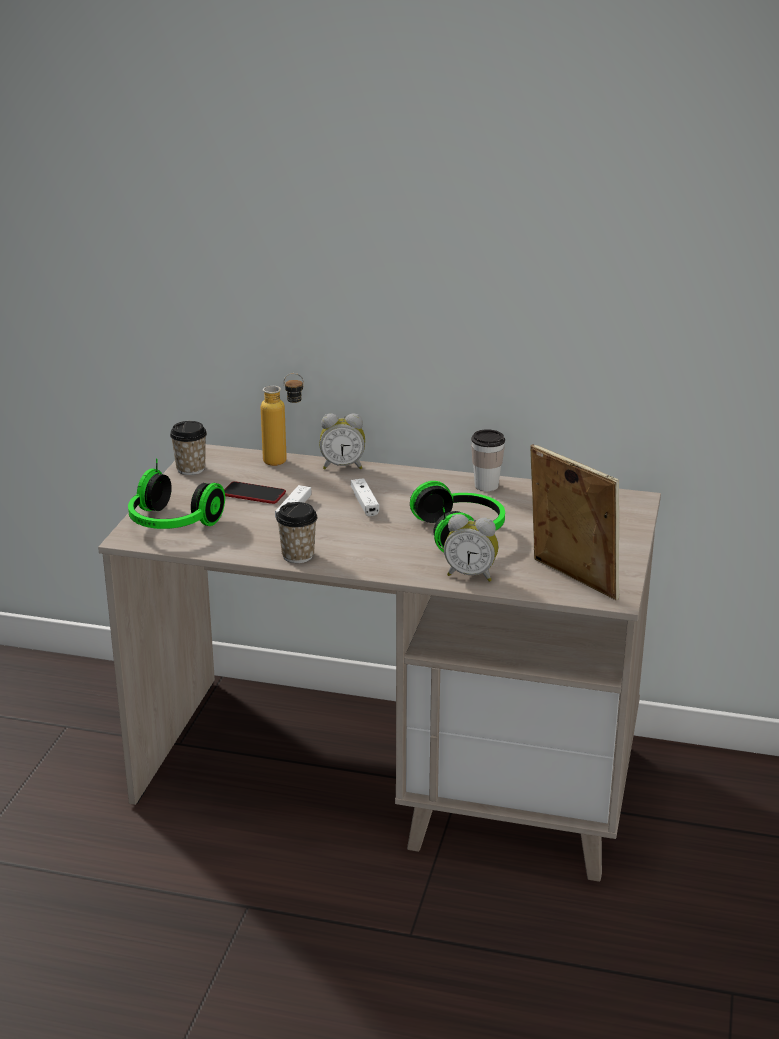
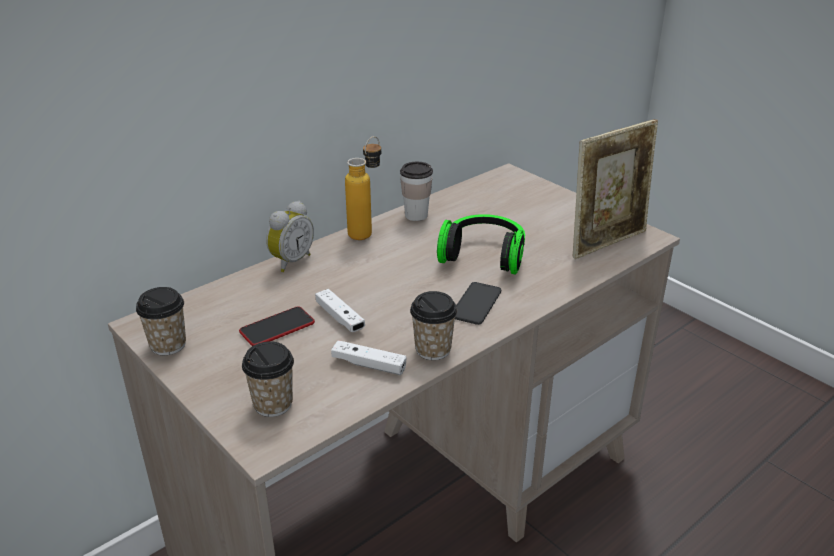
camera: 55 degrees left, 5 degrees up
headphones [128,459,225,529] -> cup [242,341,294,417]
bottle [261,373,304,466] -> bottle moved to [345,136,381,240]
white game controller [351,478,379,516] -> white game controller moved to [331,340,406,375]
alarm clock [444,514,498,582] -> none
picture frame [530,444,619,601] -> picture frame turned 150 degrees clockwise [573,119,658,259]
none -> phone [455,282,501,325]

